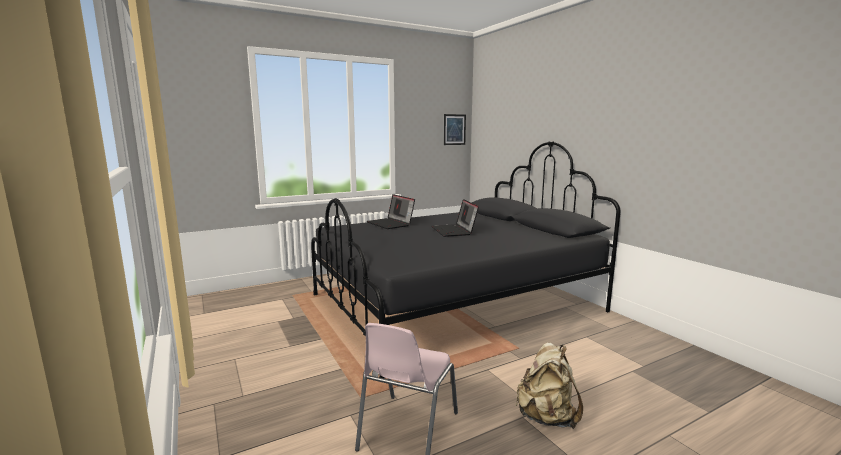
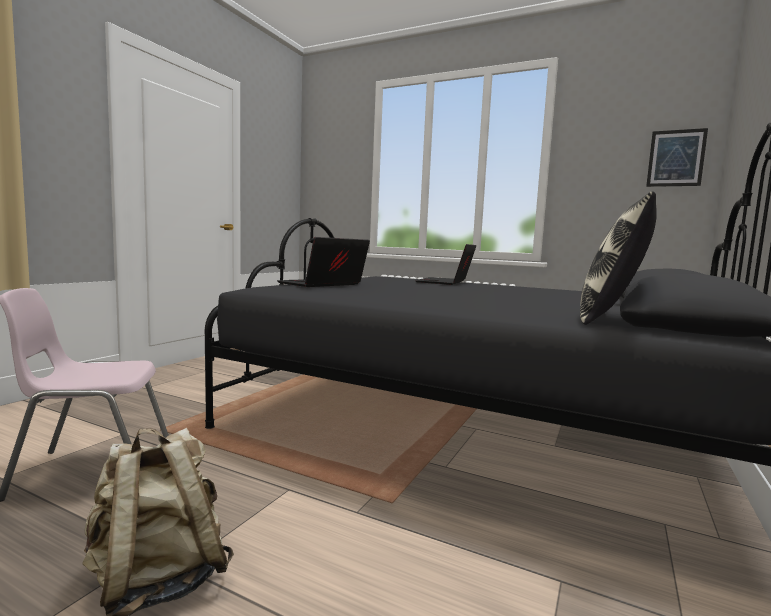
camera: 55 degrees right, 5 degrees down
laptop [431,199,479,237] -> laptop moved to [277,237,370,287]
none -> pillow [580,191,657,325]

